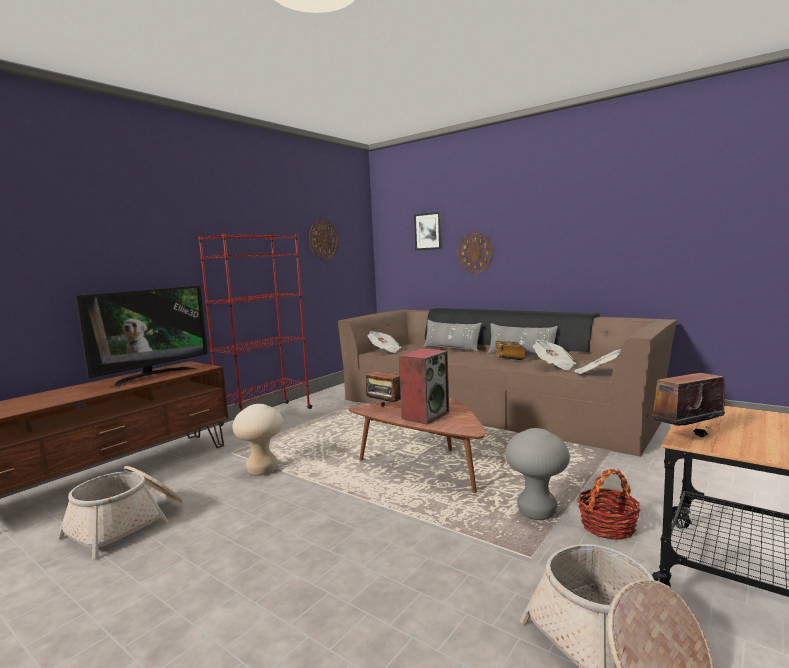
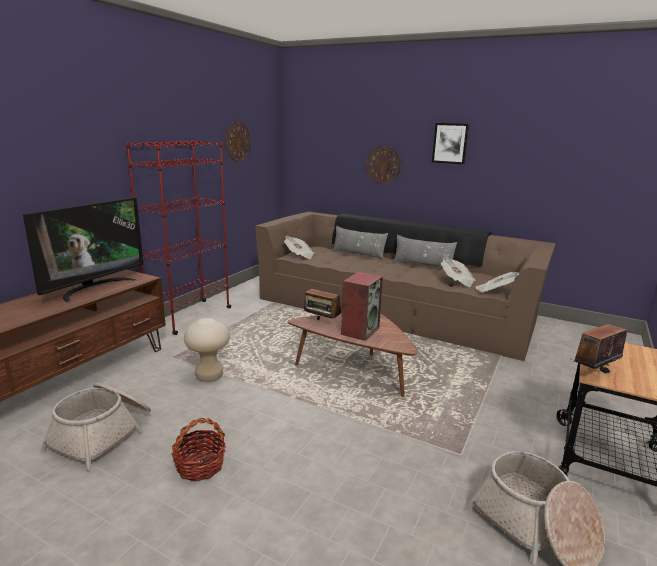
camera: 10 degrees left, 10 degrees up
picture [414,212,442,250] -> picture moved to [432,123,469,164]
book [495,341,526,360] -> none
grey stool [505,428,570,520] -> none
basket [578,469,640,540] -> basket moved to [171,418,226,482]

